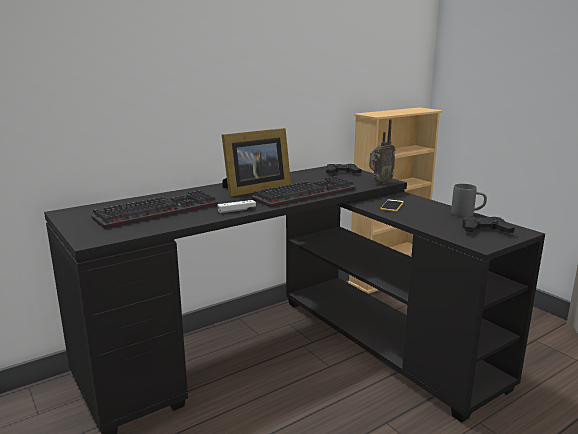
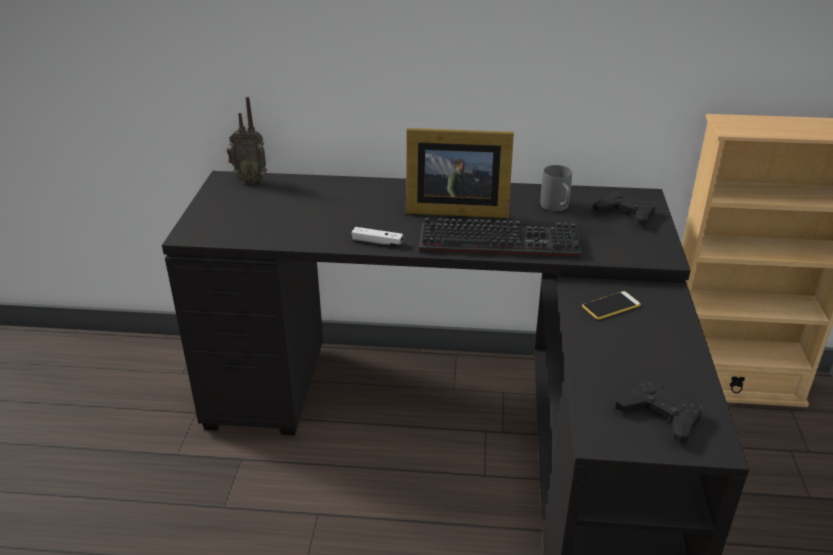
camera: 40 degrees right, 15 degrees up
keyboard [91,190,218,229] -> none
radio [369,119,396,184] -> radio moved to [227,97,267,184]
grey mug [451,184,487,217] -> grey mug moved to [540,165,572,211]

